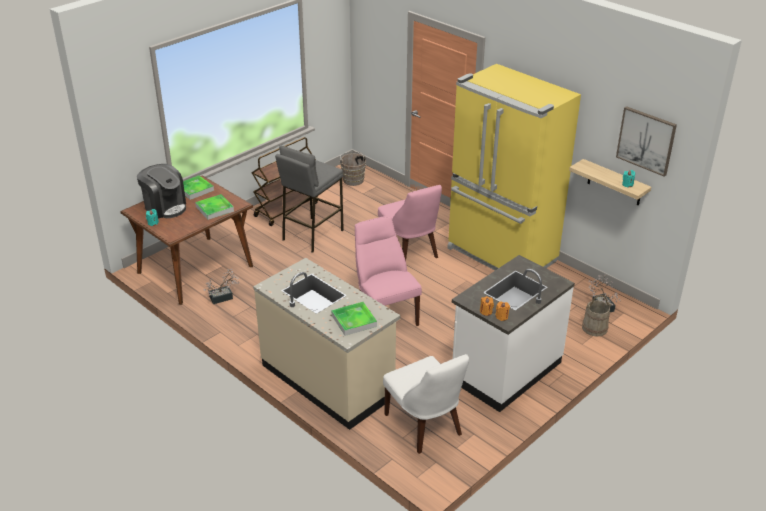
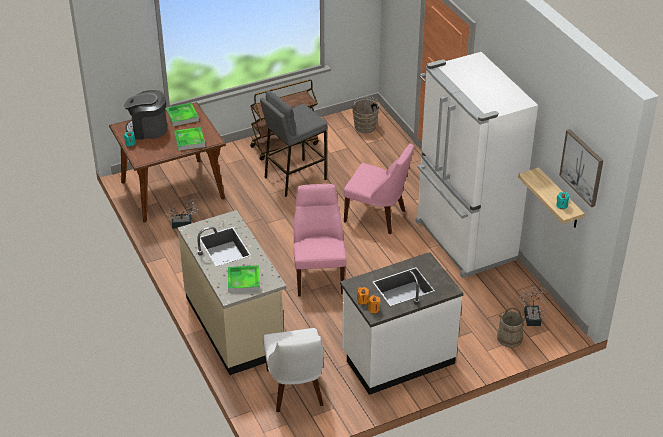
camera: 20 degrees right, 5 degrees up
coffee machine [137,164,186,219] -> coffee machine turned 120 degrees clockwise [124,90,167,139]
pink chair [378,185,442,261] -> pink chair turned 60 degrees counterclockwise [344,144,414,234]
yellow fridge [447,64,581,270] -> white fridge [416,52,538,278]

